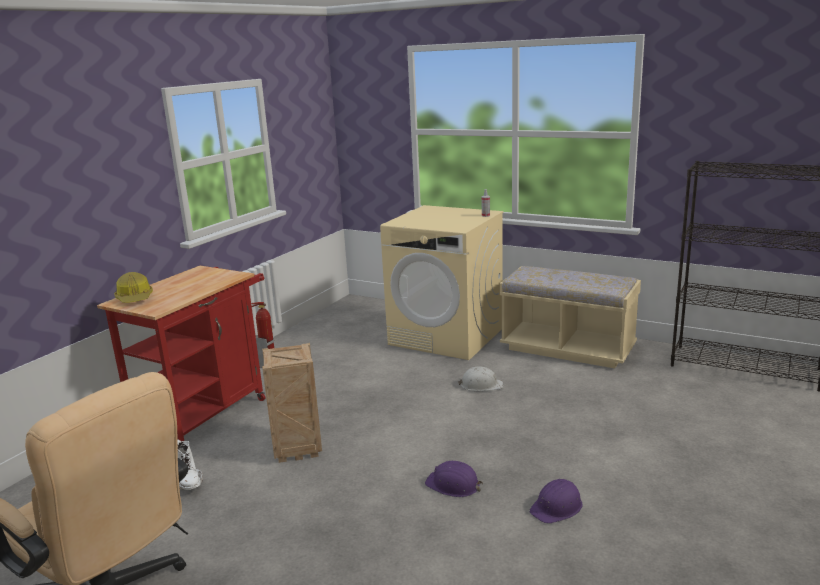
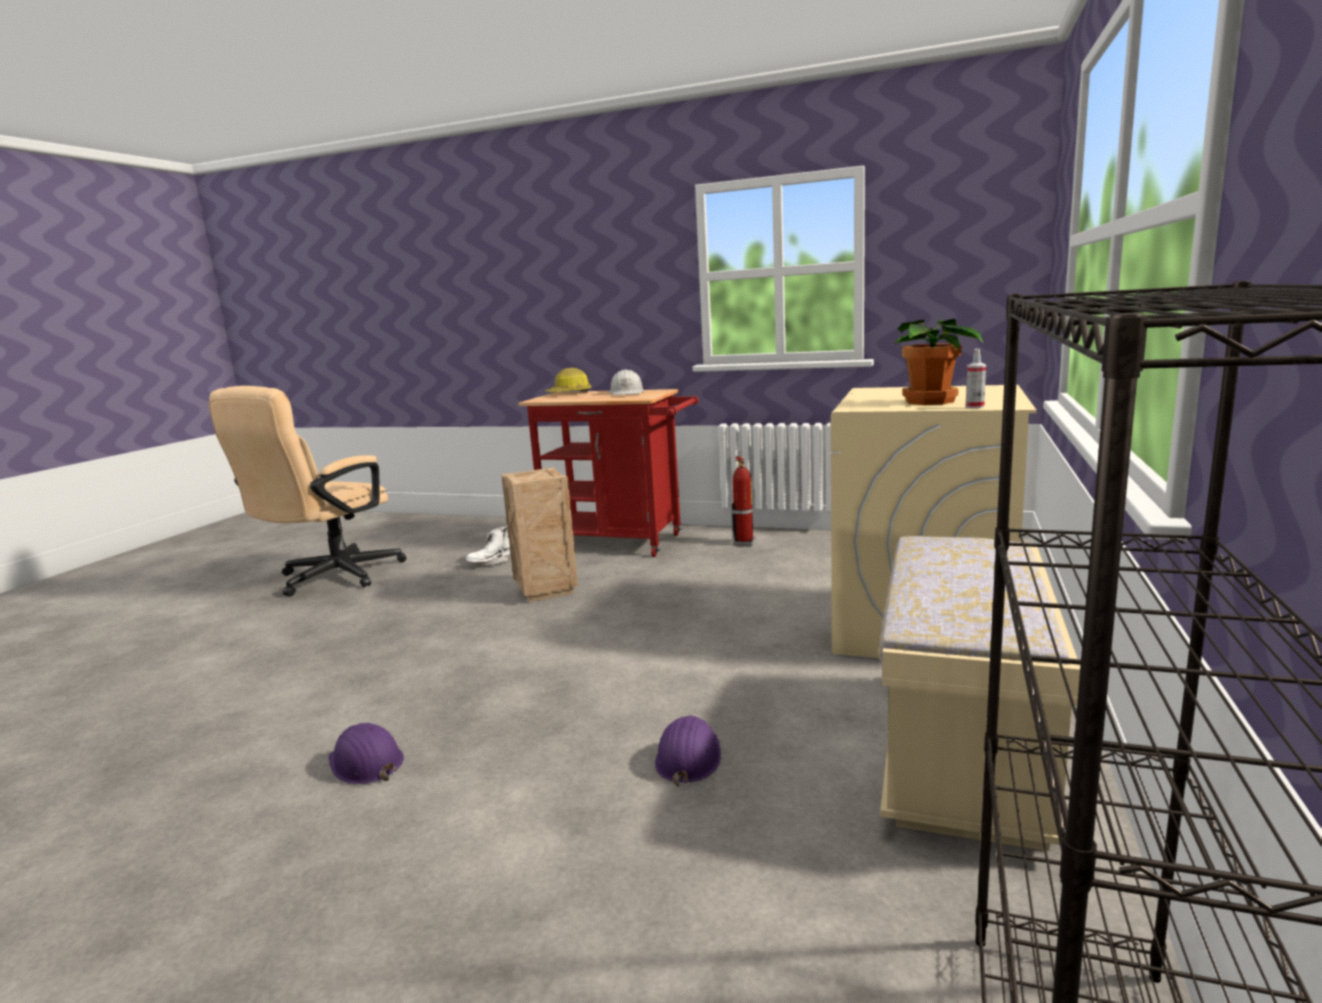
camera: 80 degrees right, 5 degrees down
purple hard hat [425,461,483,497] -> purple hard hat moved to [655,716,721,787]
white hard hat [458,366,503,391] -> white hard hat moved to [609,369,644,395]
none -> potted plant [894,319,983,405]

